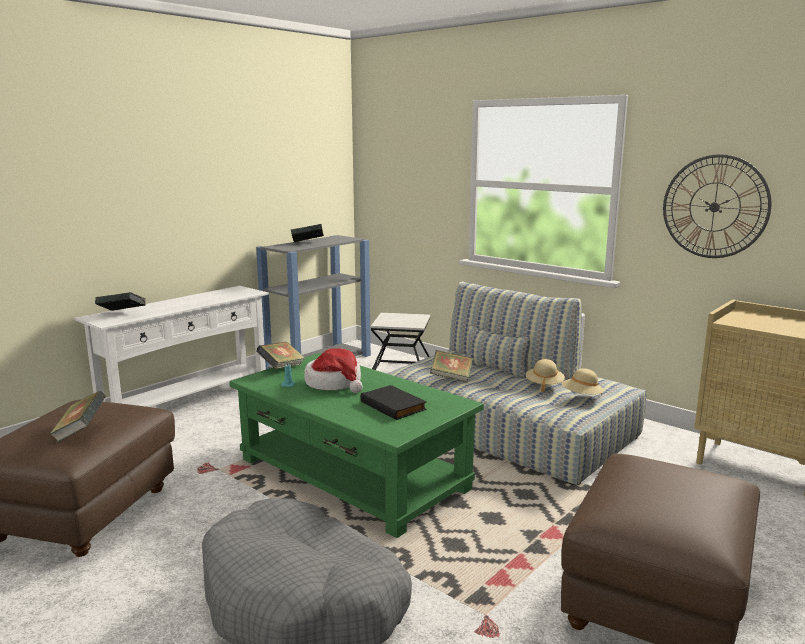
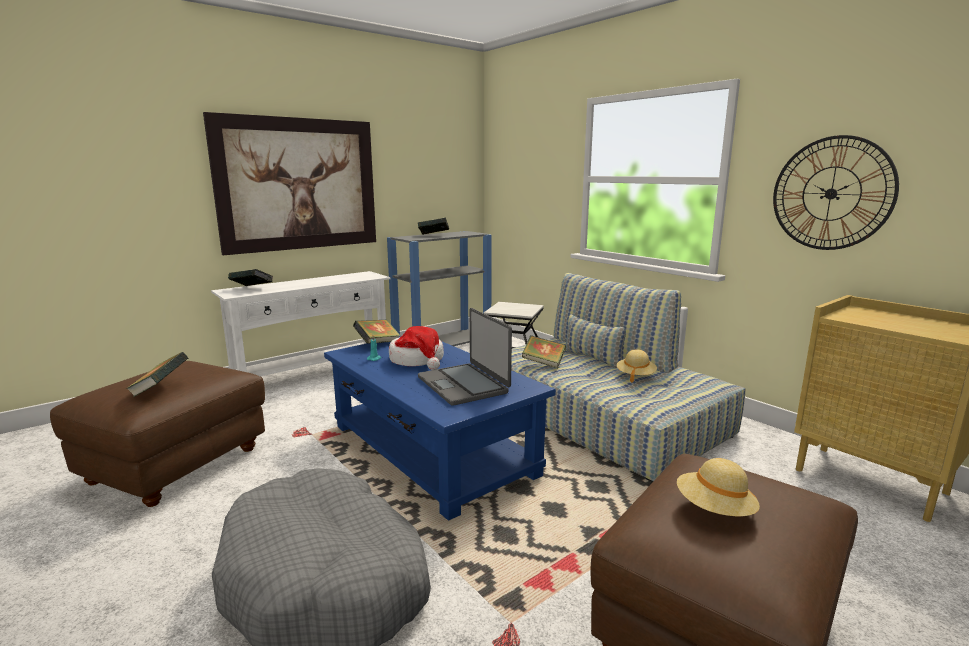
camera: 10 degrees right, 0 degrees up
green coffee table [229,353,484,538] -> blue coffee table [324,336,556,521]
black book [360,385,427,420] -> laptop [418,308,512,406]
beige hat [562,368,604,396] -> beige hat moved to [677,458,760,516]
none -> picture [203,112,376,255]

